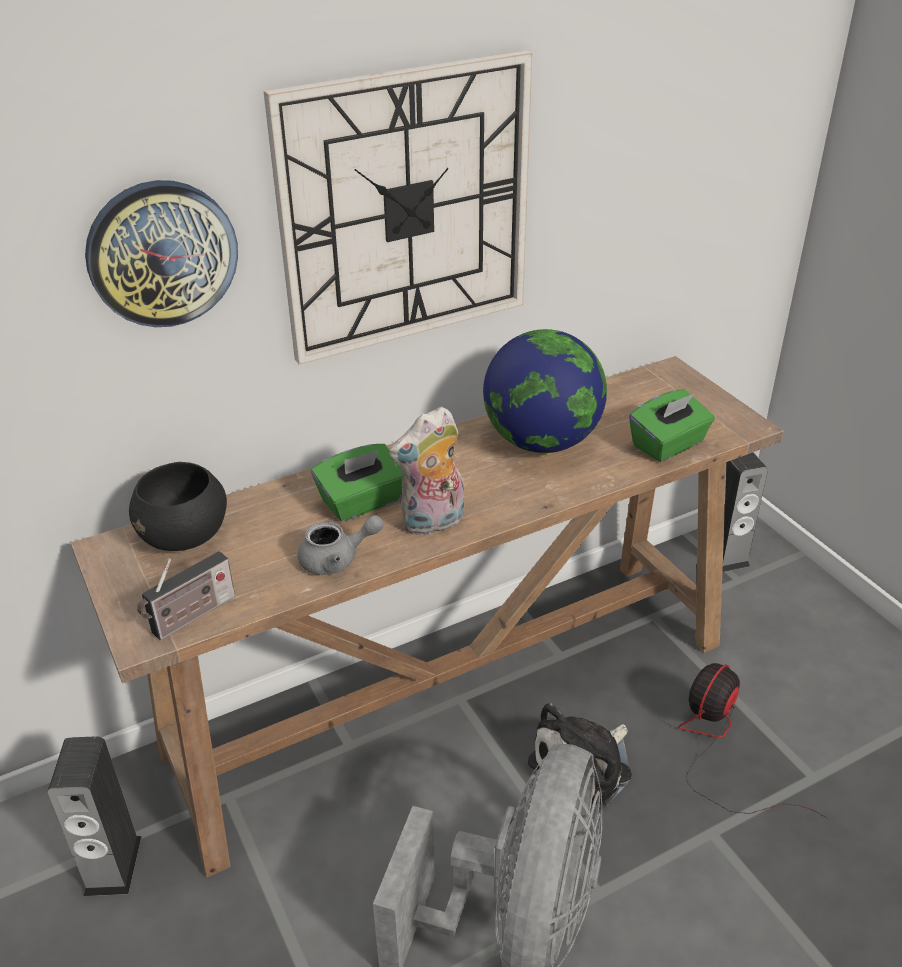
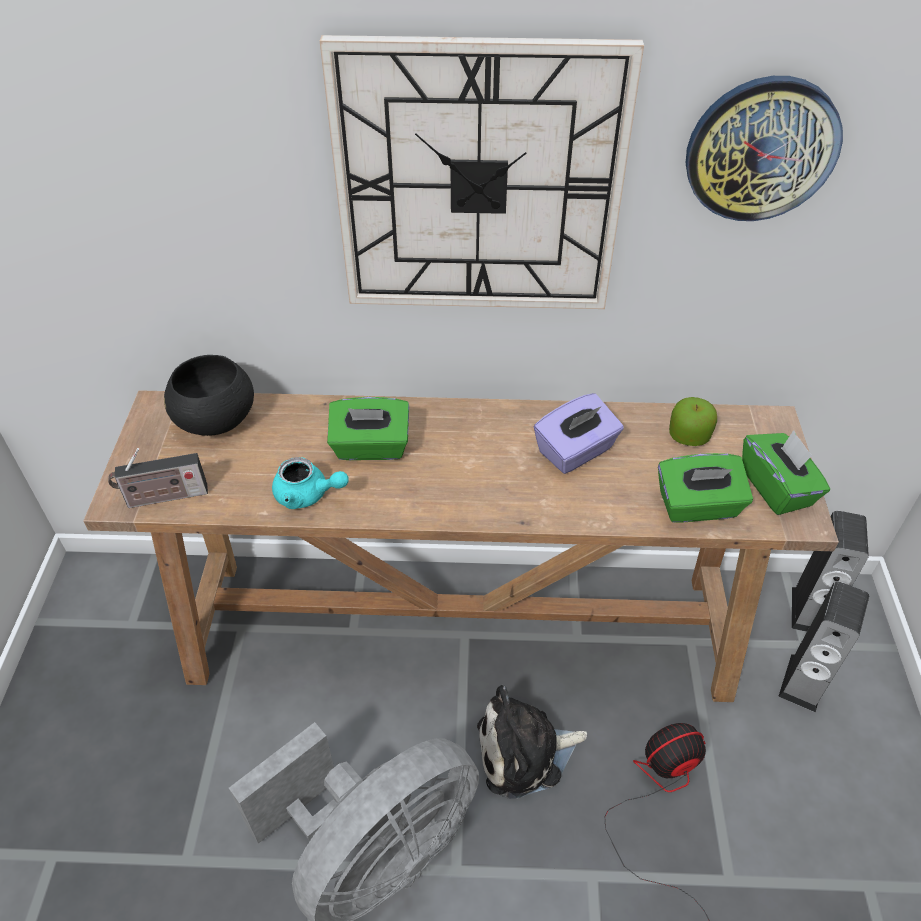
camera: 30 degrees right, 10 degrees up
speaker [47,736,142,896] -> speaker moved to [778,581,869,713]
wall clock [85,180,238,327] -> wall clock moved to [686,76,843,221]
grey teapot [298,515,384,575] -> turquoise teapot [272,457,349,509]
plush toy [389,407,464,537] -> none
globe [483,329,607,453] -> purple tissue box [534,393,624,474]
none -> apple [669,397,717,446]
none -> green tissue box [742,430,830,515]

